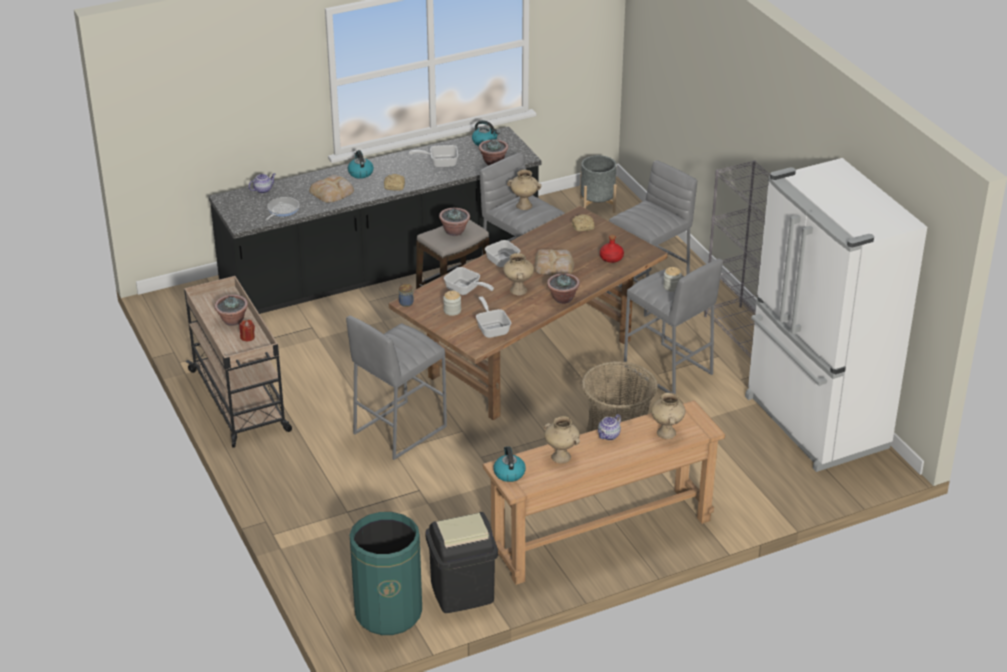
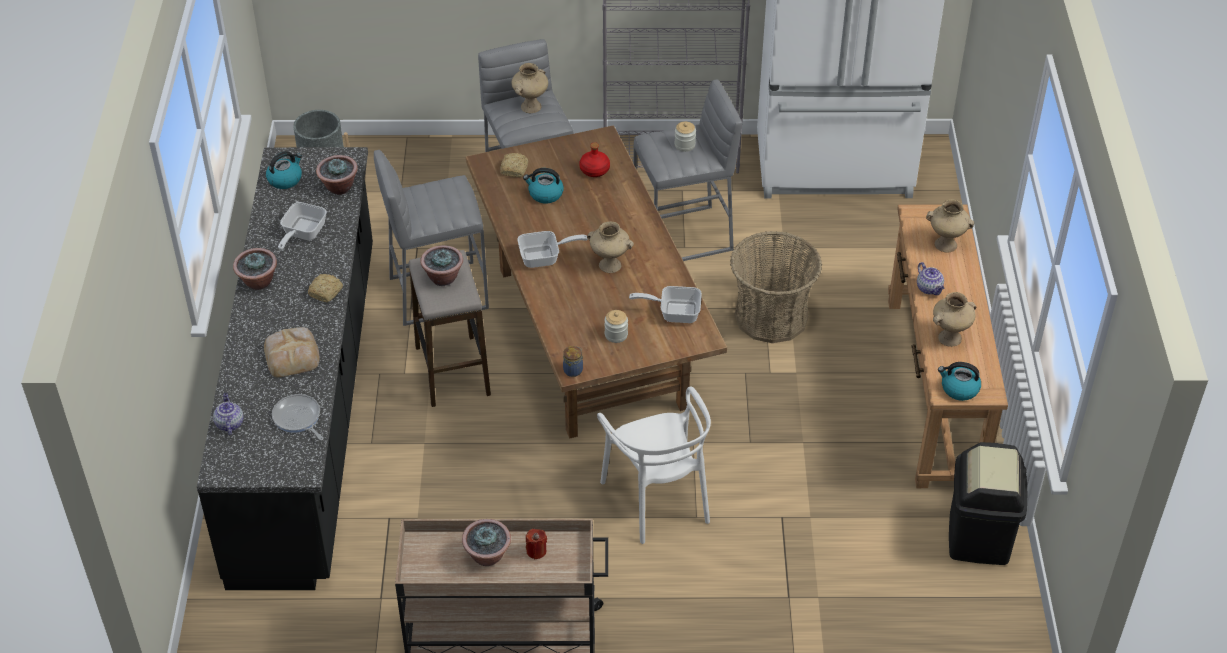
camera: 65 degrees left, 10 degrees up
grey stool [346,316,447,460] -> white chair [597,387,711,544]
kettle [348,150,374,179] -> kettle moved to [523,168,564,203]
green trash can [350,512,422,635] -> none
frying pan [444,267,494,295] -> none
beige vase [507,170,541,210] -> beige vase moved to [512,63,548,113]
bread [534,249,575,276] -> none
potted plant [547,273,580,304] -> potted plant moved to [233,248,277,290]

